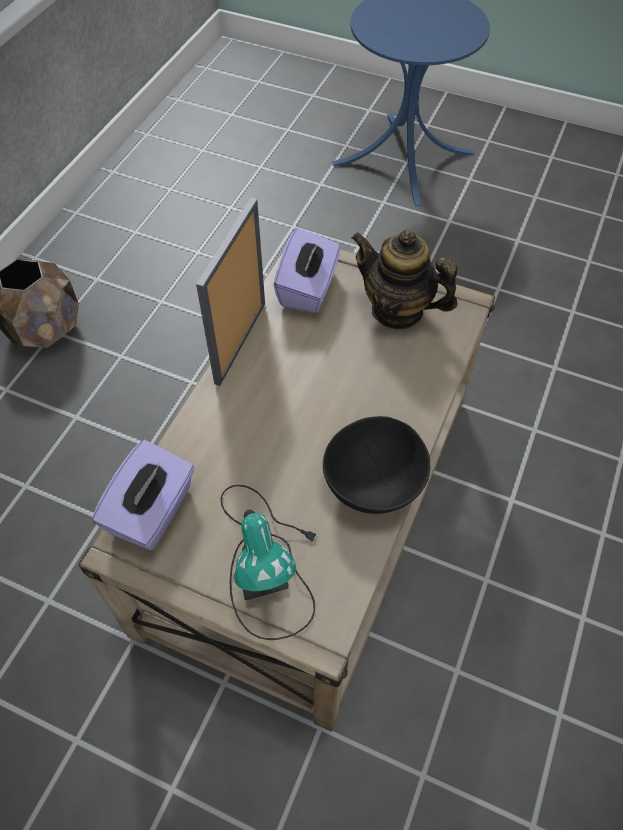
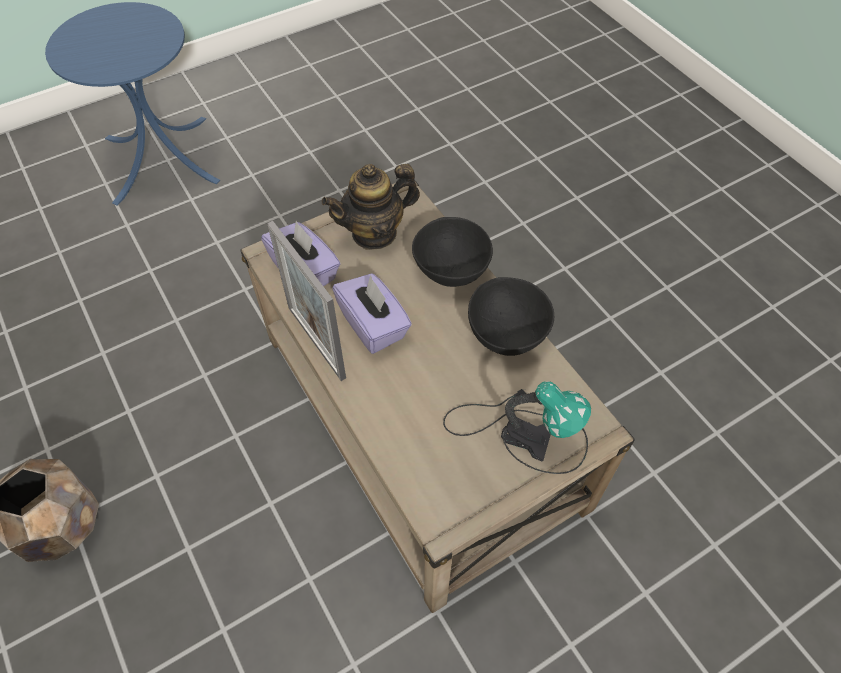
camera: 55 degrees left, 0 degrees up
purple tissue box [92,440,195,550] -> purple tissue box moved to [332,273,412,354]
none -> black bowl [412,217,493,287]

